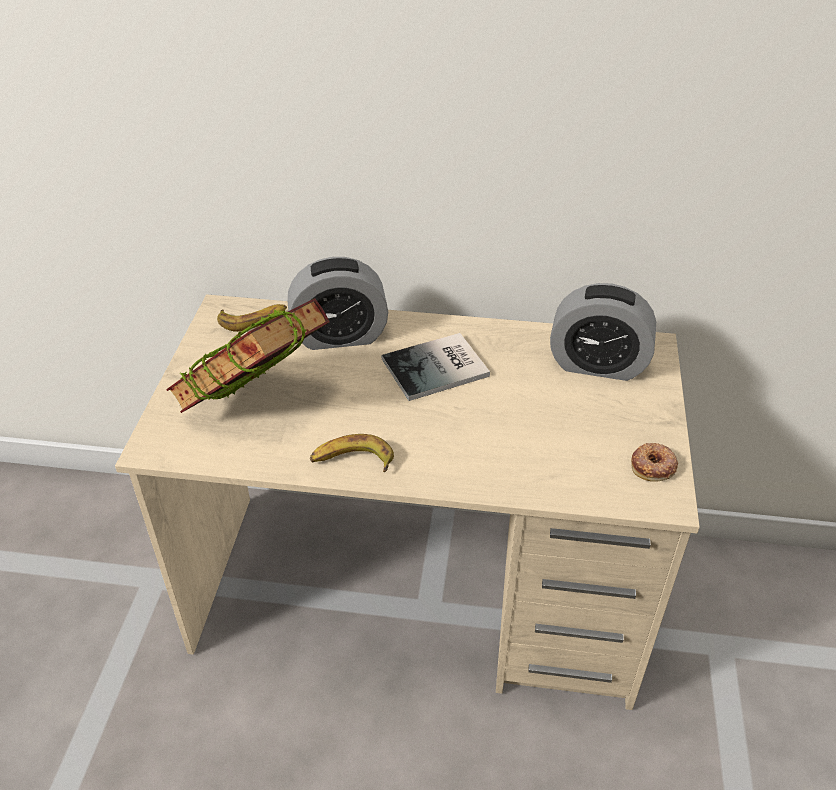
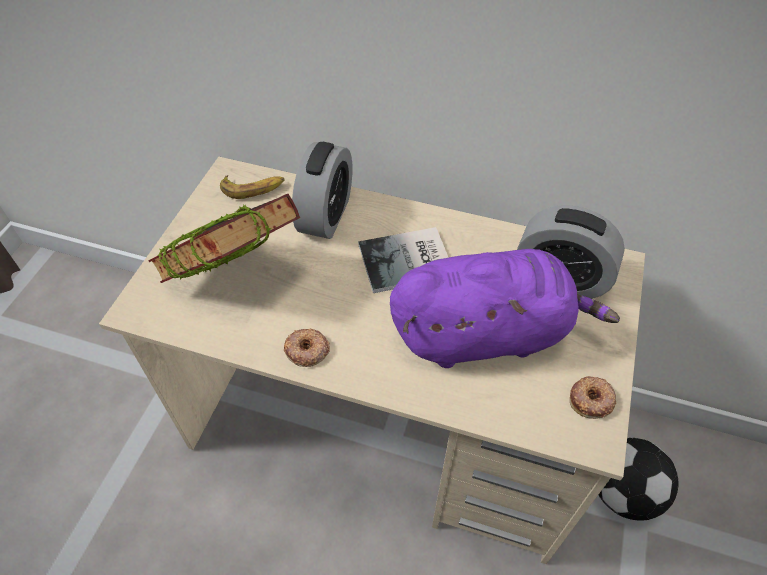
camera: 10 degrees right, 10 degrees up
alarm clock [288,257,388,350] -> alarm clock turned 75 degrees counterclockwise [292,142,352,239]
banana [310,434,394,472] -> donut [284,329,330,367]
none -> purple plush toy [390,249,620,368]
none -> football [599,438,678,521]

